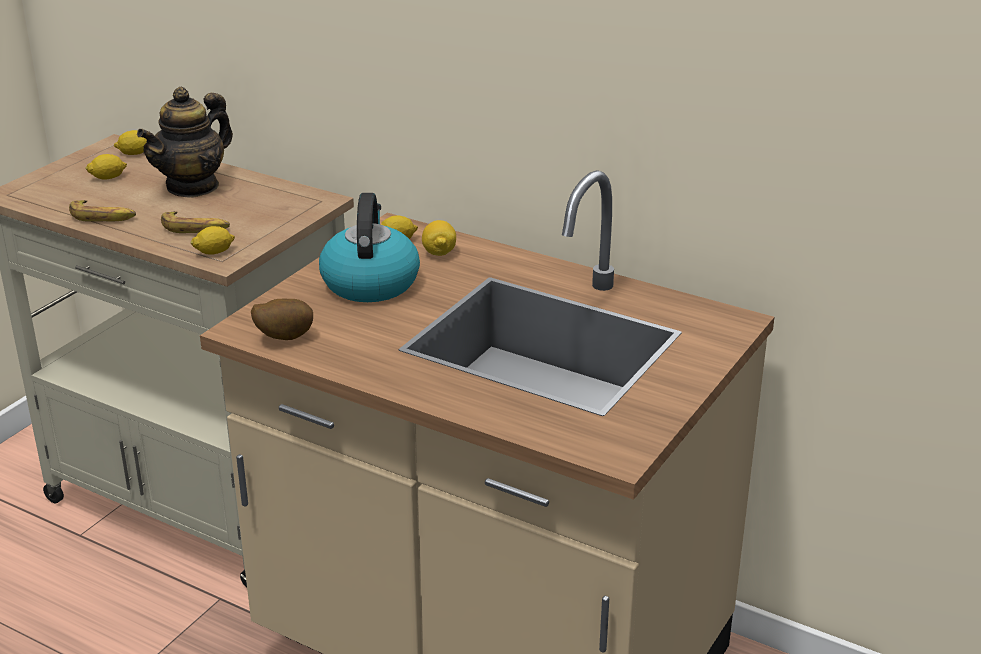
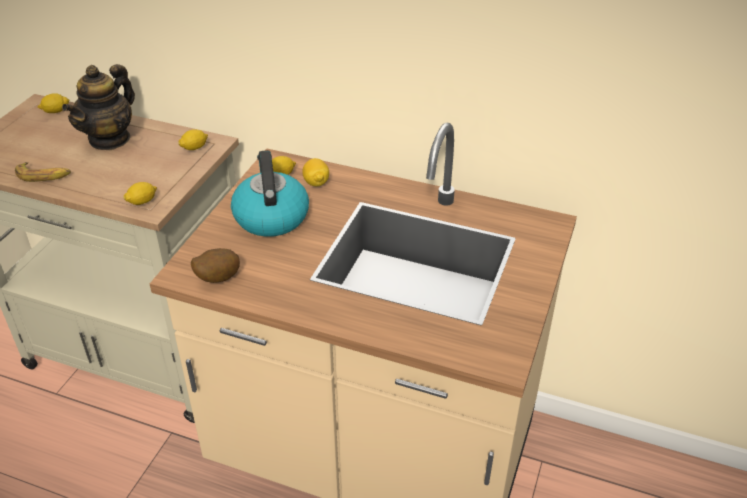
camera: 10 degrees left, 10 degrees up
lemon [86,154,127,179] -> lemon moved to [178,129,208,150]
banana [161,211,230,233] -> none

